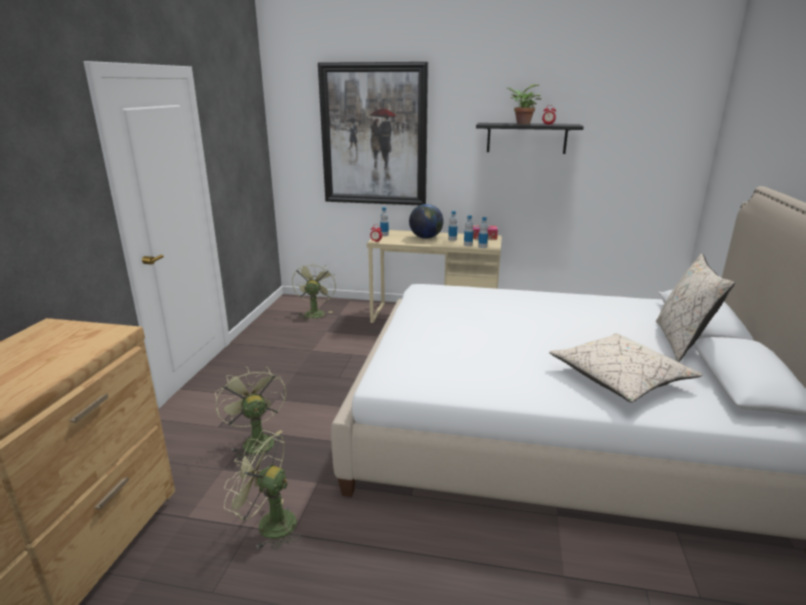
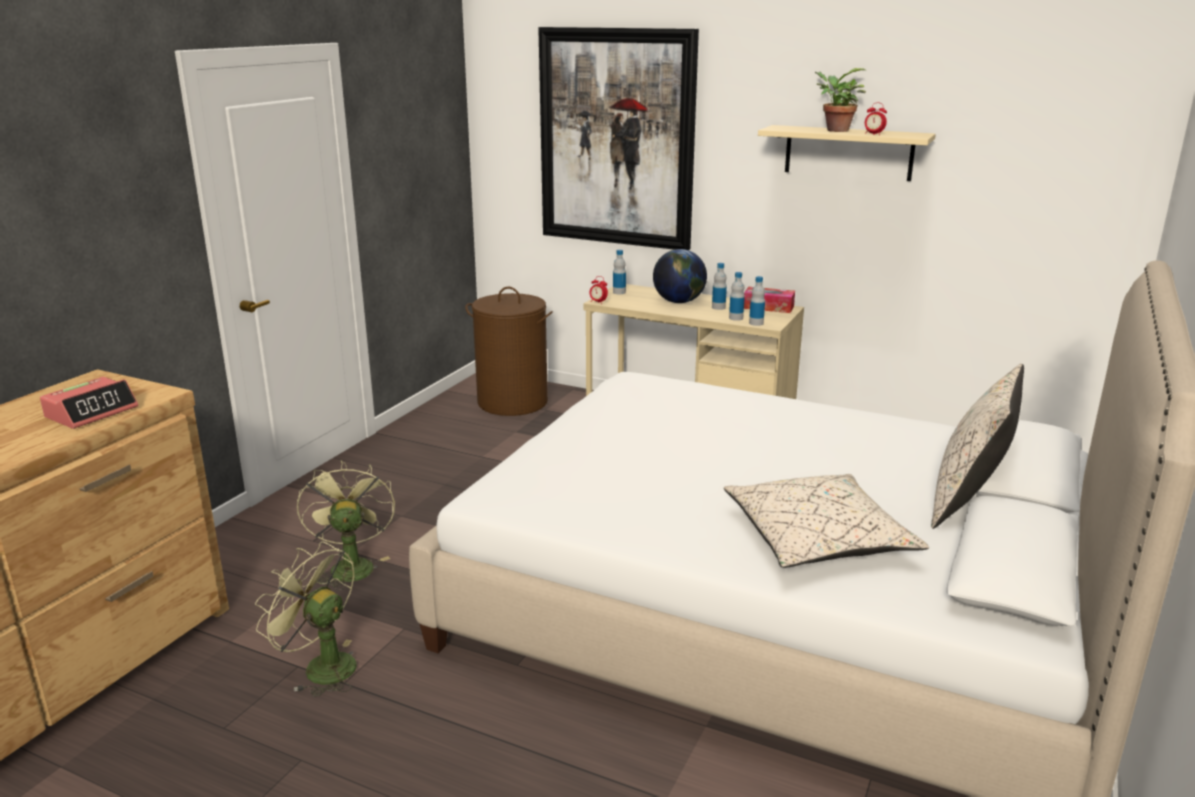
camera: 15 degrees right, 0 degrees up
green fan [292,262,336,321] -> brown laundry basket [465,287,553,416]
black shelf [476,123,584,154] -> beige shelf [758,125,936,181]
none -> alarm clock [40,377,138,429]

